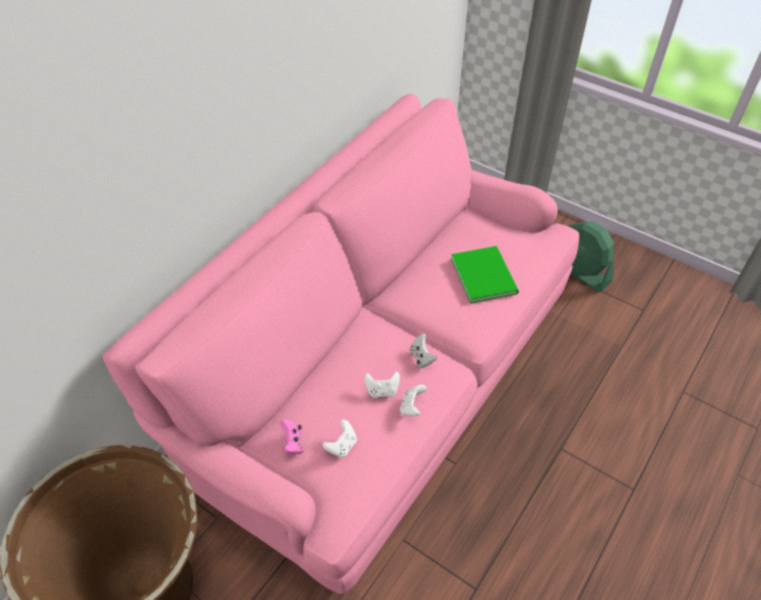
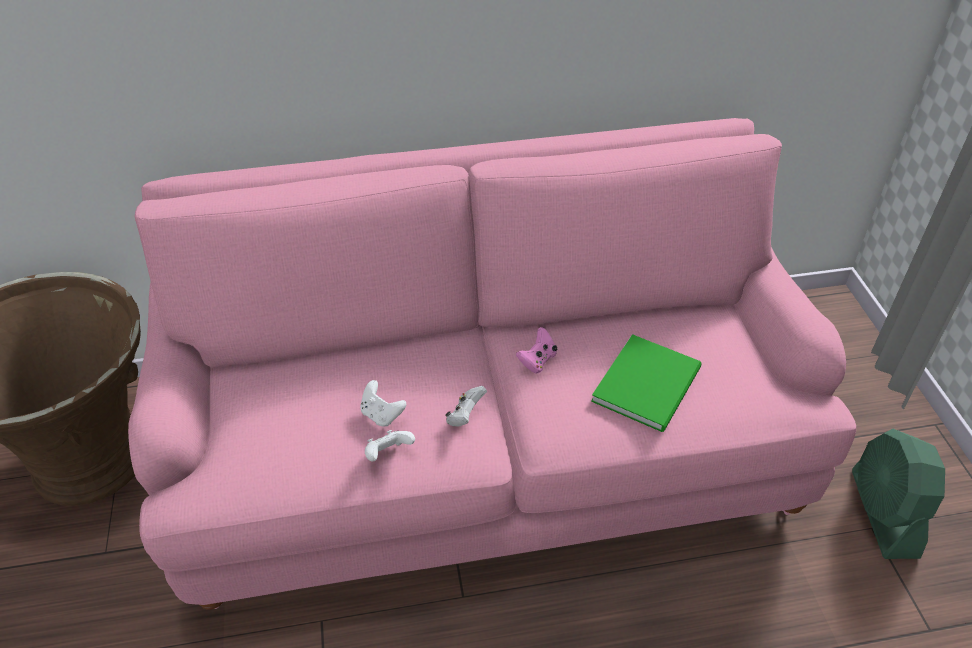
camera: 45 degrees right, 5 degrees down
pink game controller [280,419,304,454] -> pink game controller moved to [516,327,557,374]
white game controller [322,420,357,458] -> none

